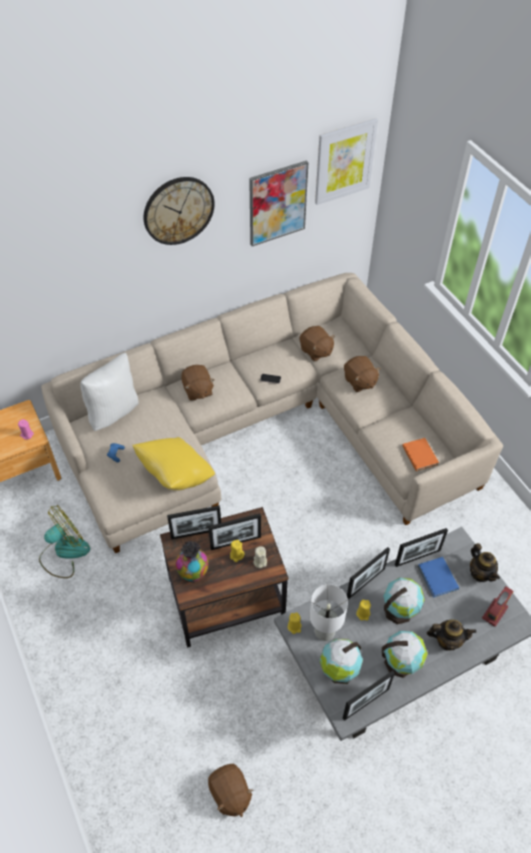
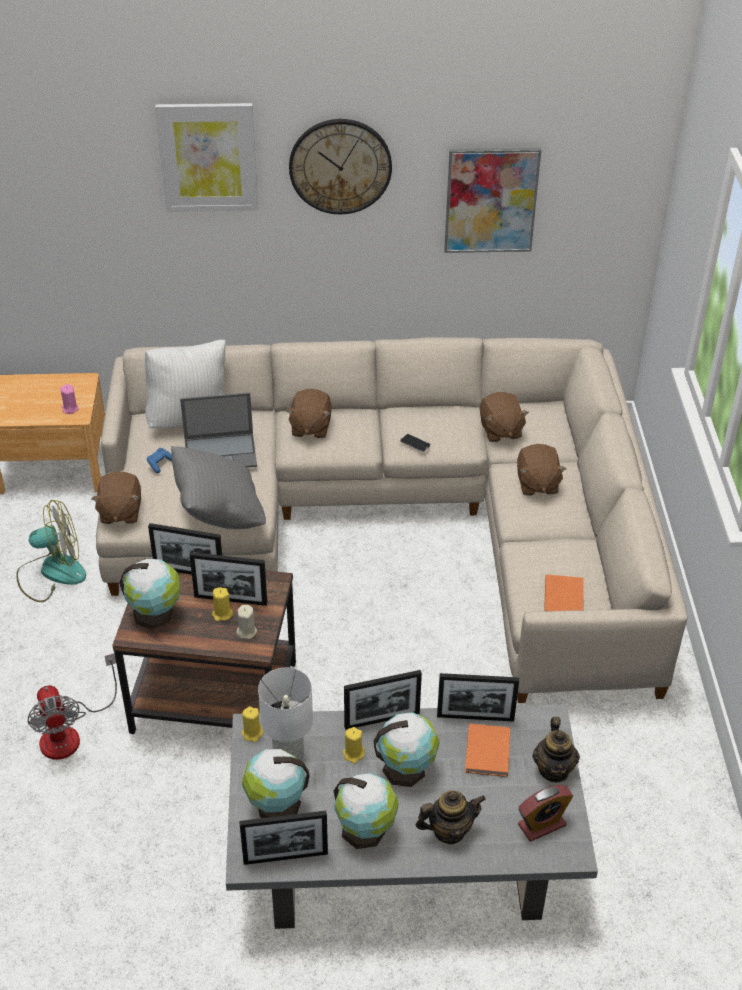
camera: 25 degrees right, 10 degrees down
yellow pillow [132,437,215,491] -> grey pillow [171,446,266,529]
vase [176,541,209,582] -> globe [119,559,180,629]
brown plush toy [208,764,253,817] -> brown plush toy moved to [91,471,141,524]
picture [315,118,378,205] -> picture moved to [155,103,258,212]
blue book [418,557,459,598] -> orange book [465,723,510,777]
teapot [427,620,476,651] -> teapot turned 45 degrees counterclockwise [416,790,486,844]
none -> fan [27,653,117,760]
none -> laptop [180,392,257,468]

